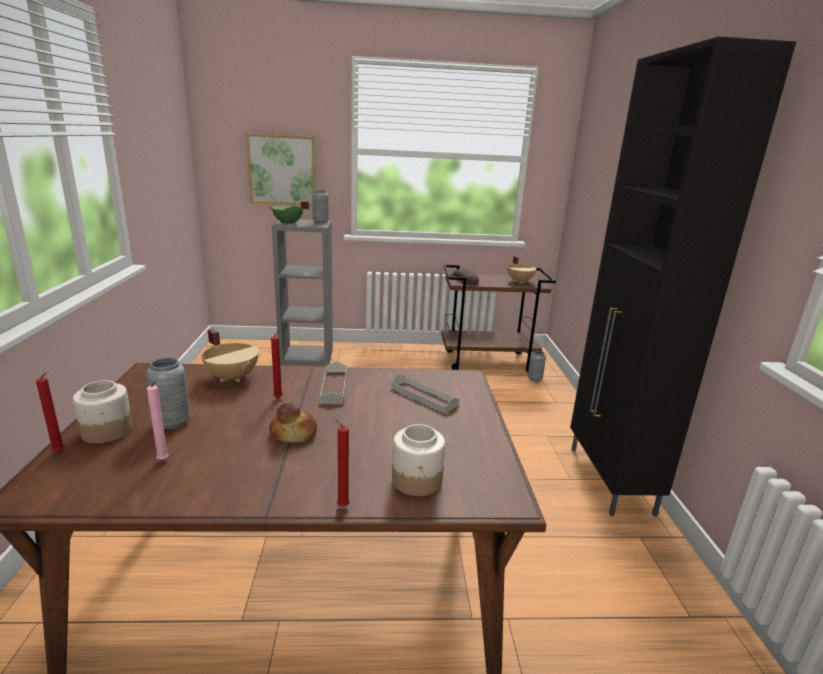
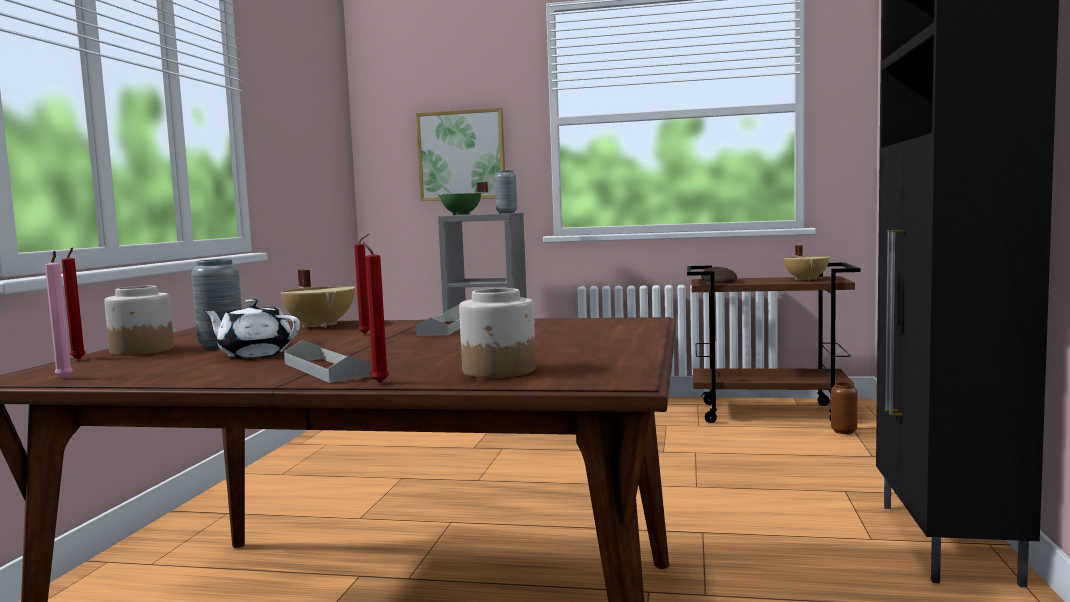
camera: 15 degrees right, 15 degrees down
pink candle [147,381,169,460] -> pink candle moved to [45,251,73,378]
bread [269,403,317,443] -> none
grey tray [391,374,459,413] -> grey tray moved to [284,340,371,383]
grey vase [528,350,546,382] -> brown vase [831,382,858,434]
none -> white teapot [204,299,300,358]

